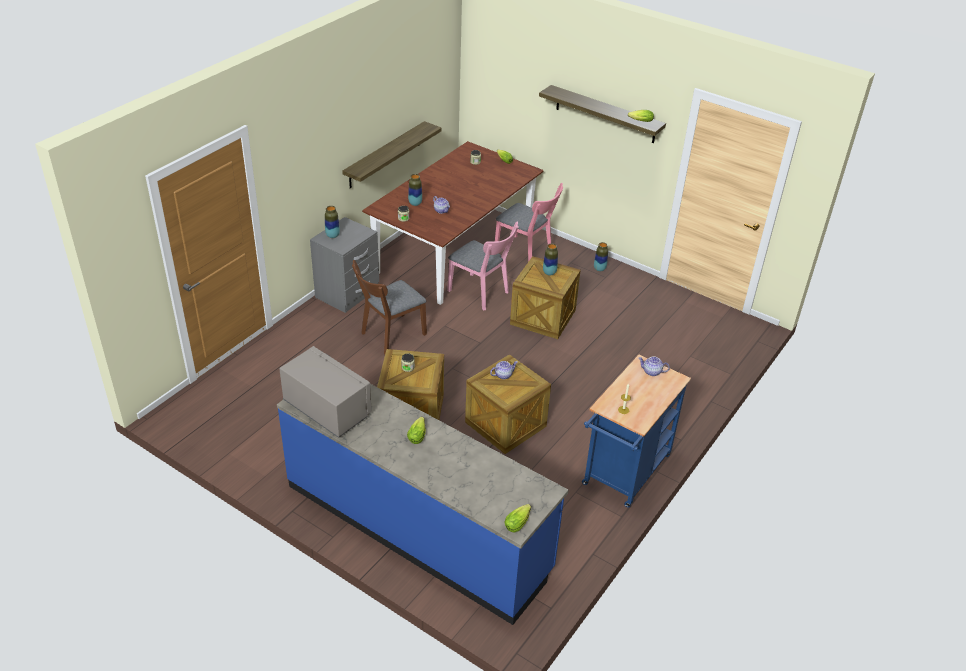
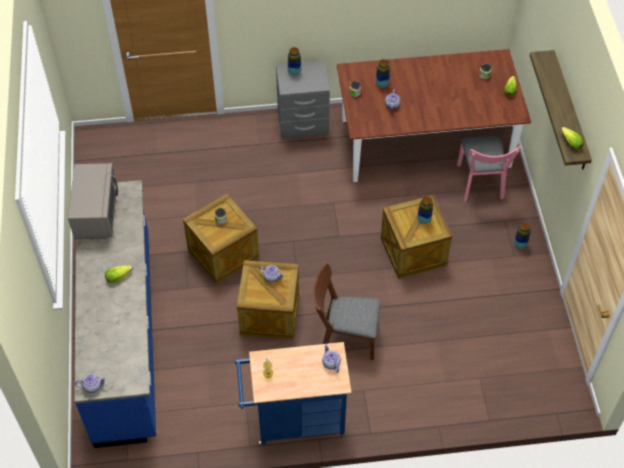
camera: 50 degrees right, 15 degrees up
shelf [342,121,442,189] -> none
brown chair [352,260,427,354] -> brown chair moved to [313,263,381,360]
pink chair [447,221,519,311] -> none
lettuce [504,504,531,532] -> teapot [75,374,107,393]

